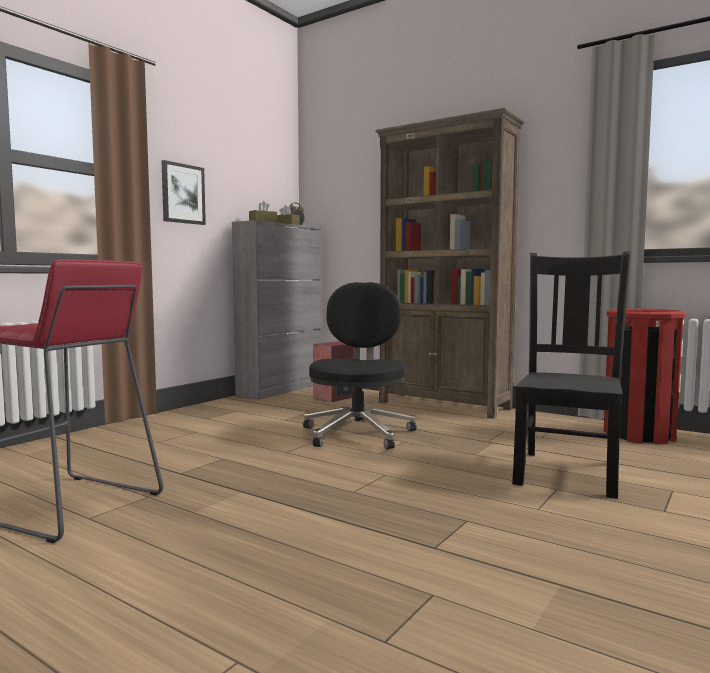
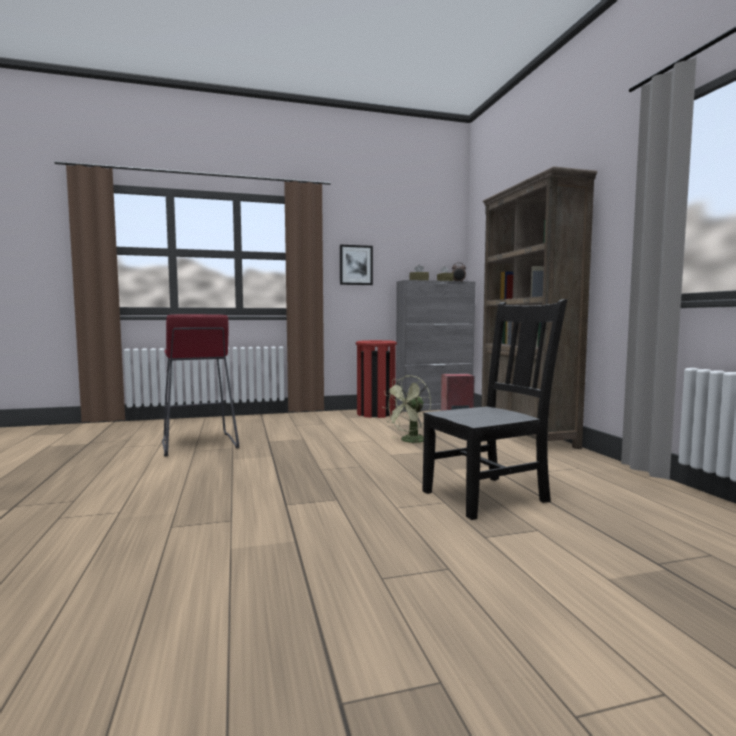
camera: 40 degrees right, 0 degrees up
black office chair [303,282,417,449] -> green fan [382,375,431,443]
red trash can [603,308,685,444] -> red trash can moved to [356,340,397,418]

